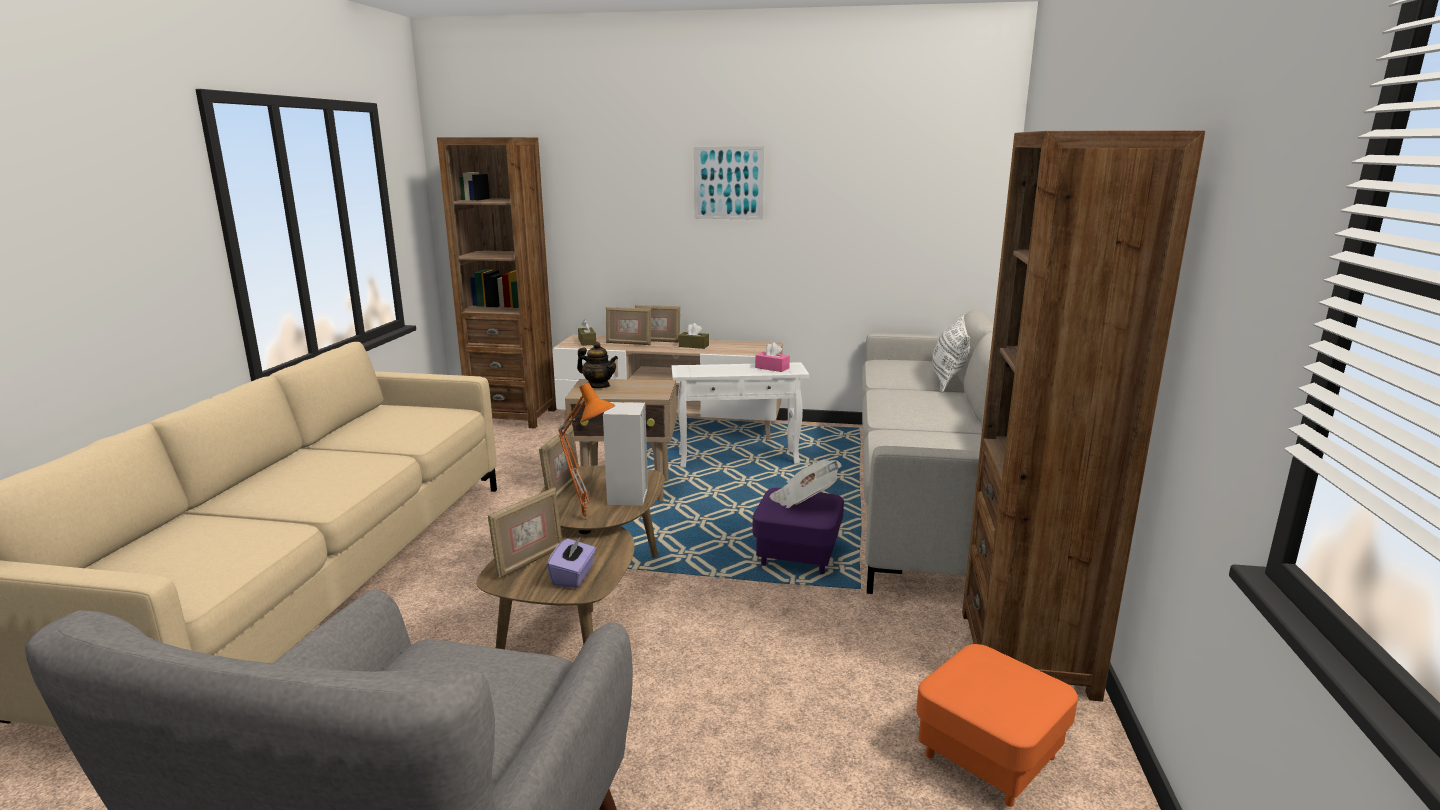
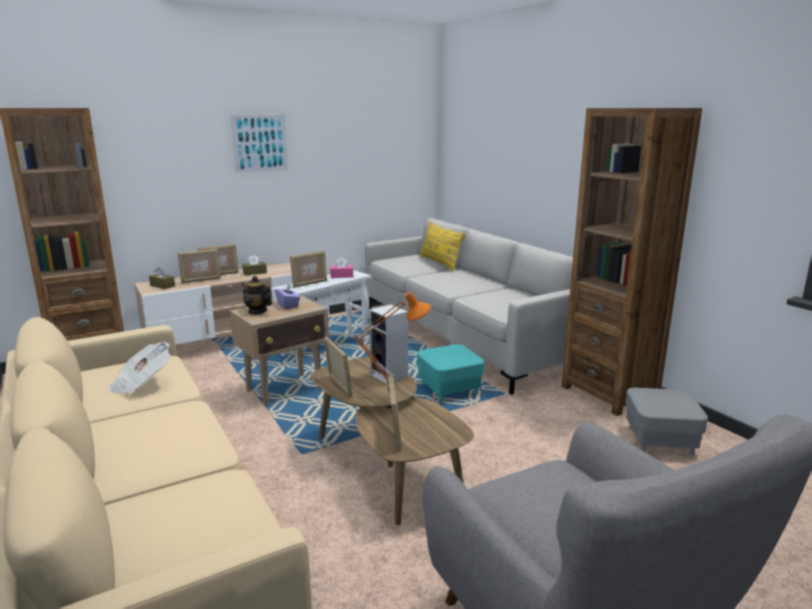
camera: 40 degrees left, 0 degrees up
purple tissue box [547,536,596,588] -> purple tissue box moved to [275,284,300,309]
teapot [577,342,618,388] -> teapot turned 135 degrees counterclockwise [241,276,272,315]
purple ottoman [752,488,844,574] -> turquoise ottoman [417,344,484,401]
newspaper [769,459,842,508] -> newspaper moved to [106,342,171,395]
orange ottoman [916,644,1078,807] -> grey ottoman [625,388,708,455]
white pillow [932,314,970,393] -> yellow pillow [419,222,466,271]
none -> picture frame [290,250,327,288]

